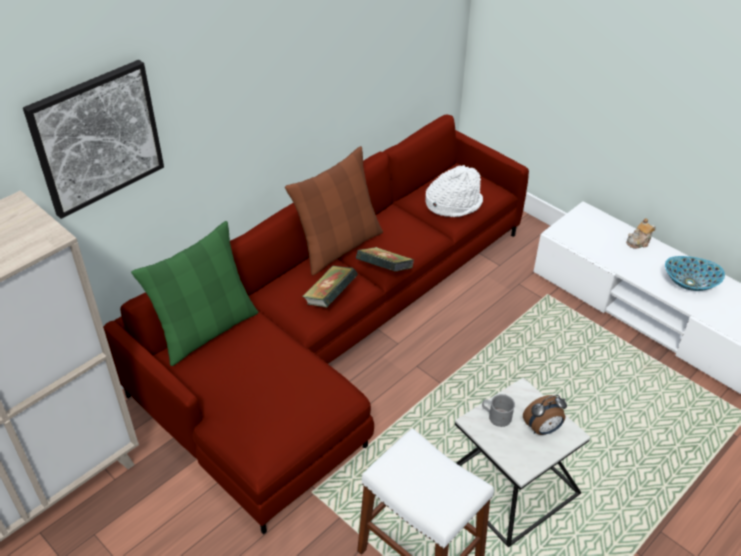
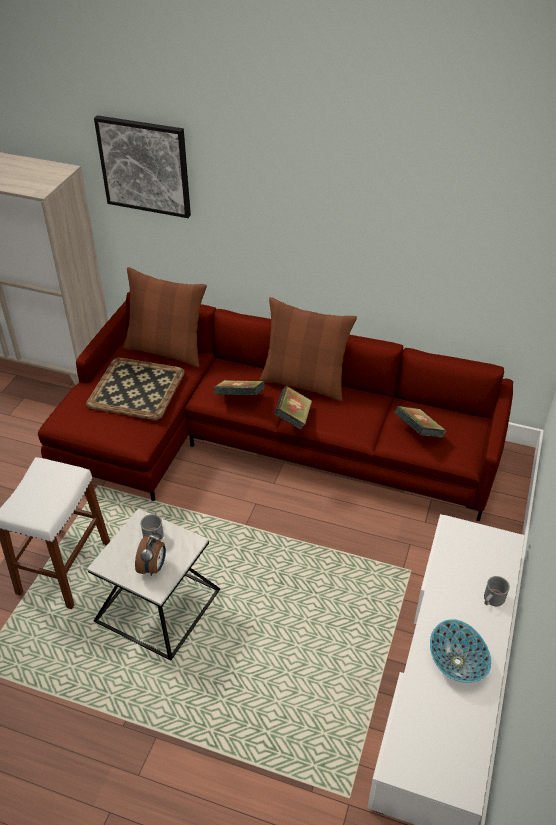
camera: 65 degrees right, 0 degrees up
green pillow [131,221,258,366] -> brown pillow [123,267,207,367]
white hat [426,165,483,217] -> book [394,406,446,438]
alarm clock [523,395,567,435] -> alarm clock turned 120 degrees counterclockwise [135,531,166,576]
teapot [626,218,656,248] -> grey mug [484,576,510,606]
none -> tray [86,358,185,420]

